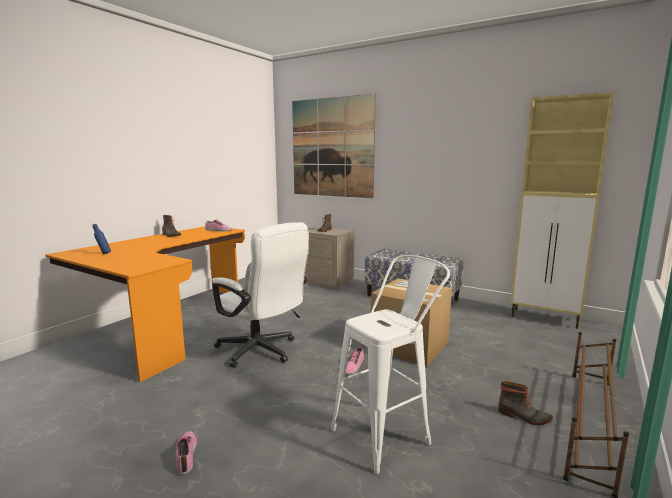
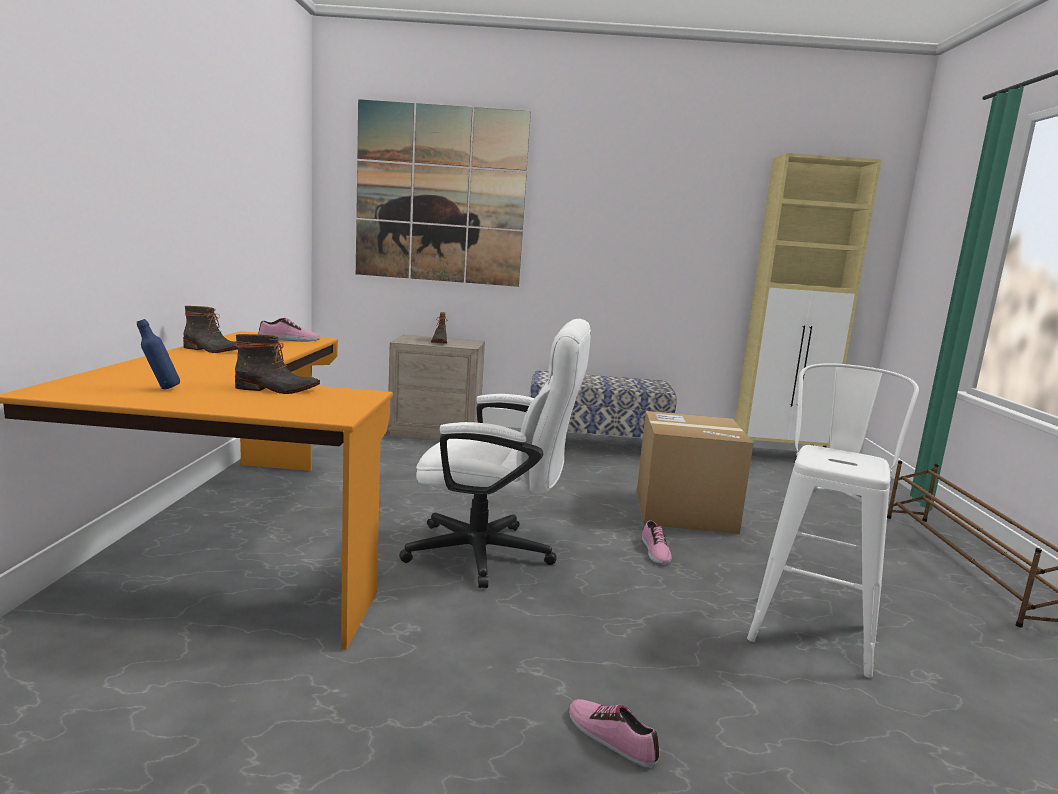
camera: 30 degrees left, 0 degrees up
boot [498,381,553,425] -> boot moved to [235,334,320,394]

